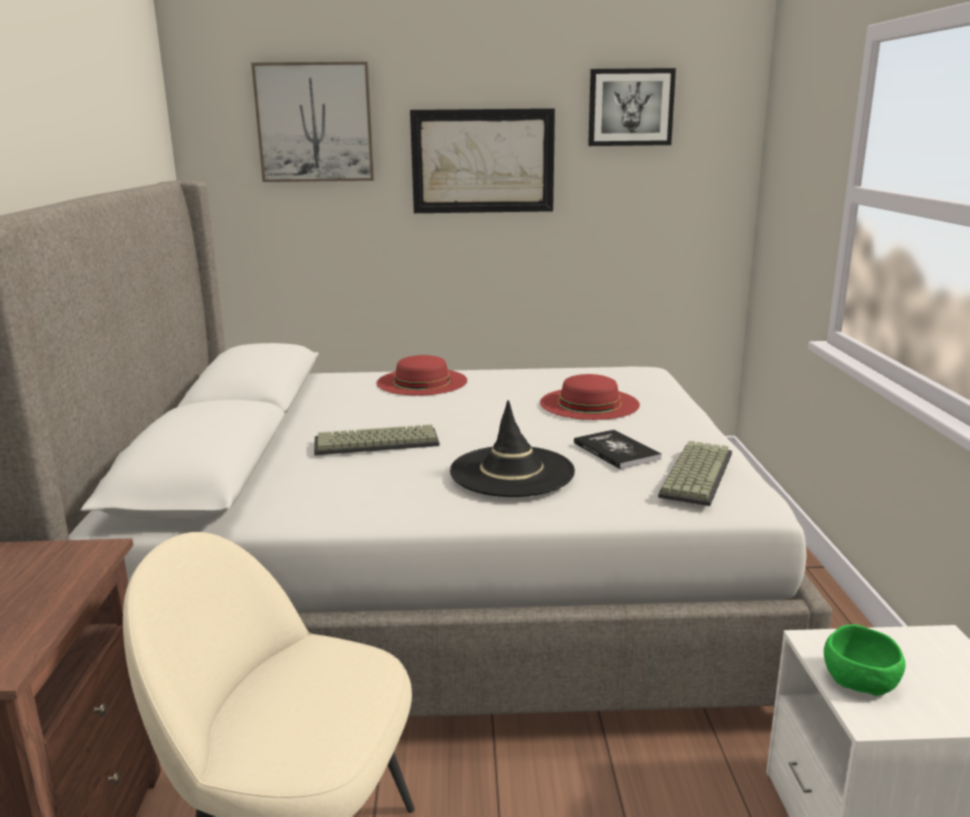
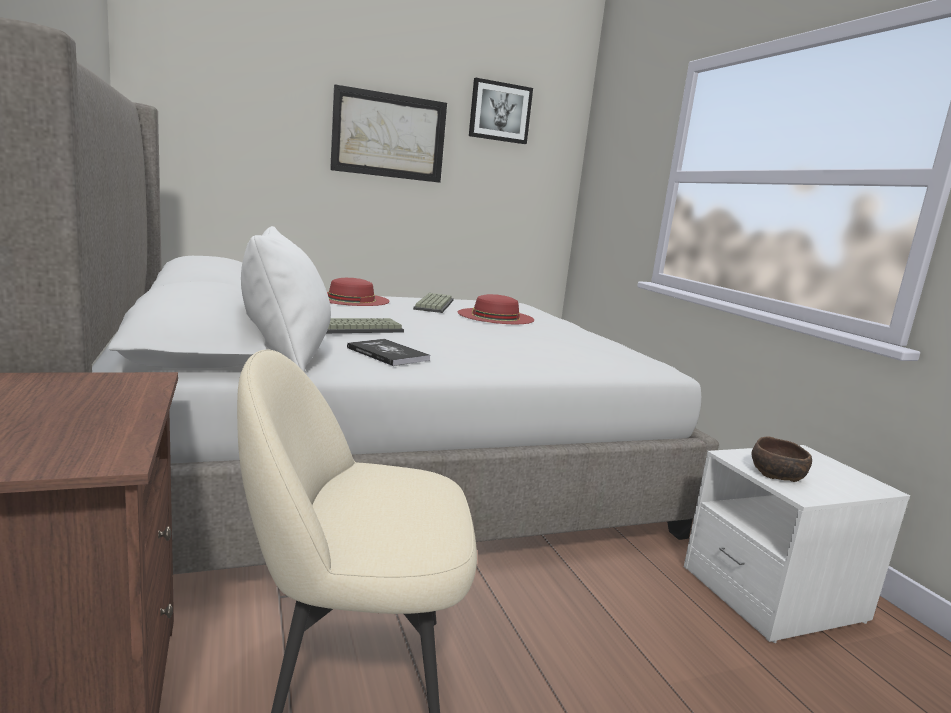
camera: 20 degrees left, 5 degrees down
picture [251,62,374,182] -> none
black hat [450,400,575,497] -> none
book [574,429,662,469] -> book moved to [347,339,430,366]
keyboard [658,441,732,506] -> keyboard moved to [413,293,454,313]
green bowl [824,624,905,696] -> brown bowl [752,437,812,482]
none -> white pillow [241,226,331,372]

